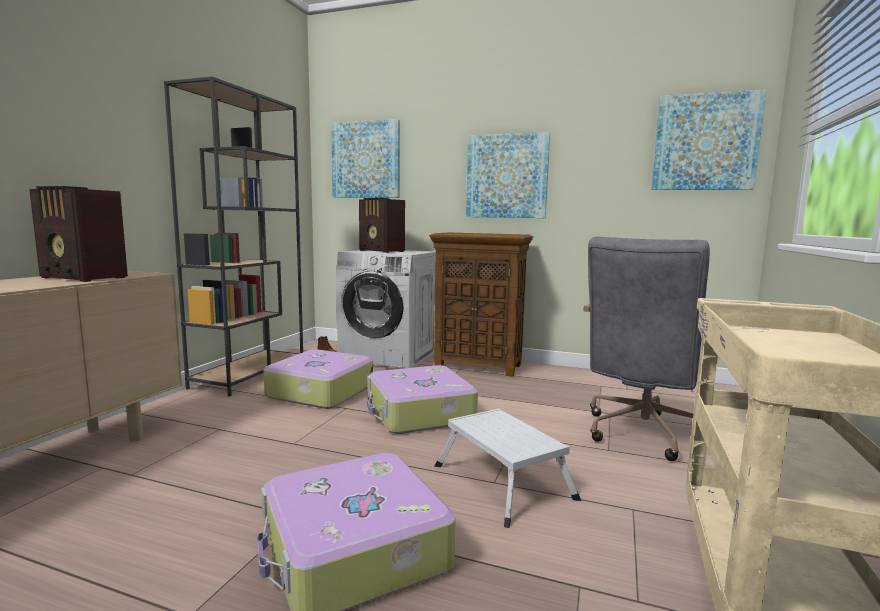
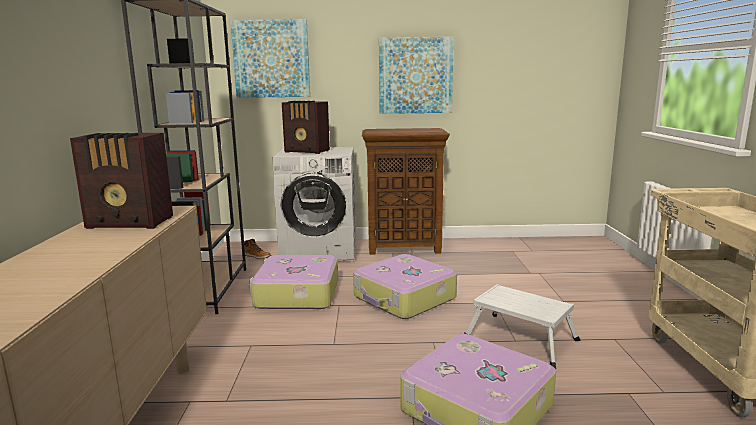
camera: 20 degrees left, 5 degrees up
grey office chair [583,237,714,461] -> none
picture [652,89,766,190] -> none

